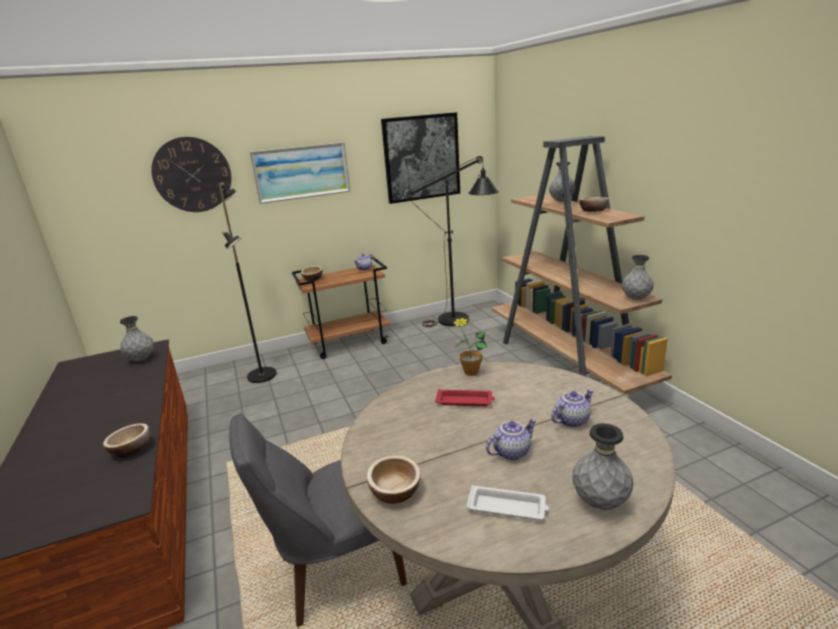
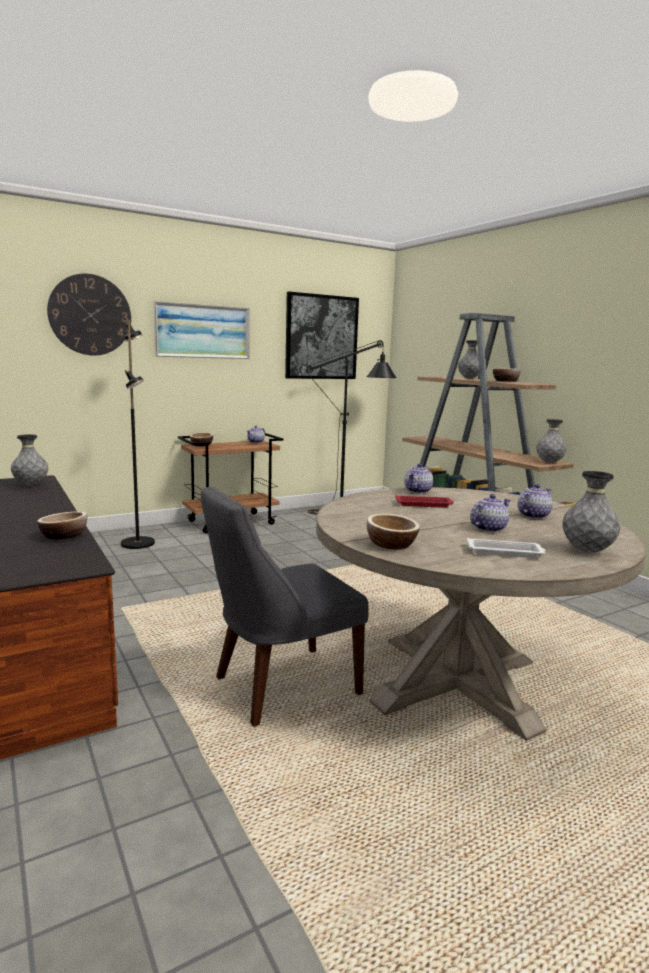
camera: 10 degrees left, 10 degrees down
potted plant [453,317,487,376] -> teapot [404,464,433,494]

